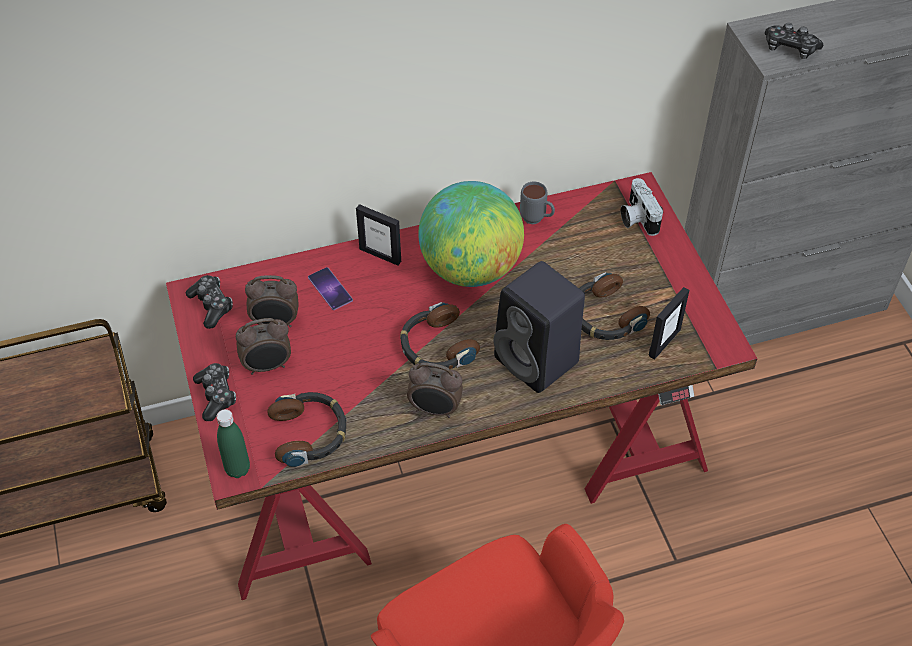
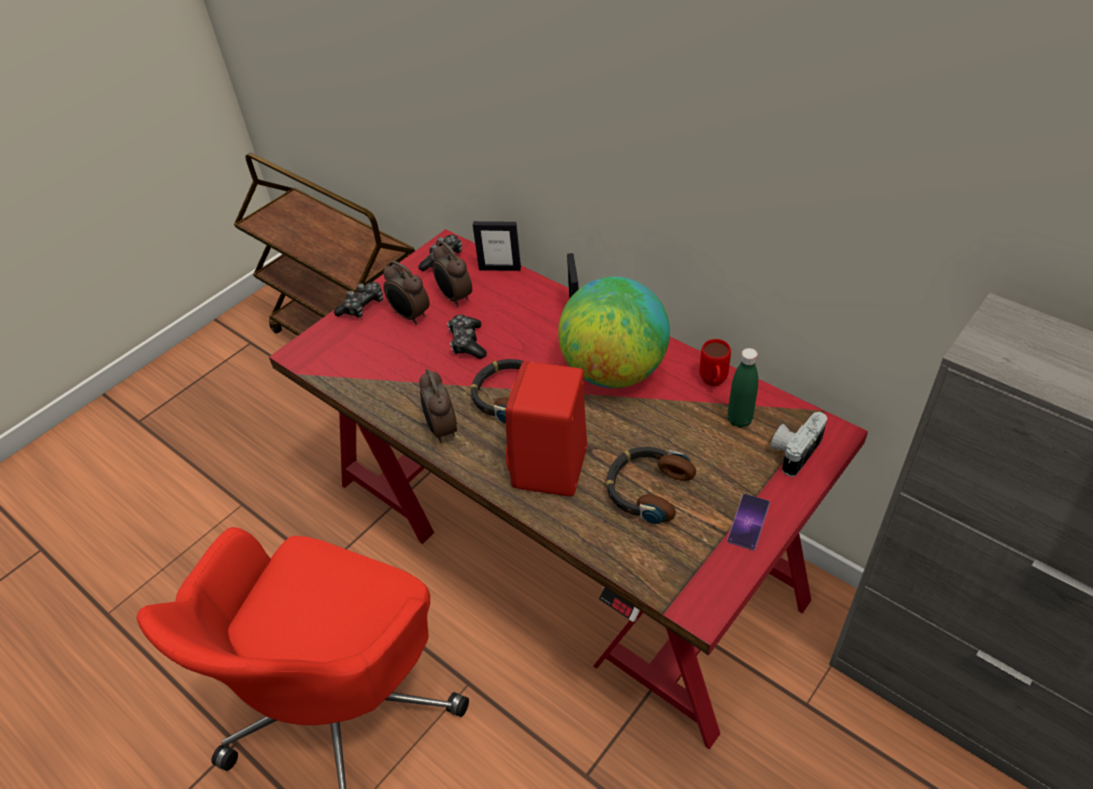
camera: 60 degrees right, 5 degrees down
green bottle [217,409,250,478] -> green bottle moved to [728,348,758,428]
headphones [267,392,347,467] -> none
phone [308,267,353,310] -> phone moved to [727,494,770,551]
black speaker [494,261,585,393] -> red speaker [506,361,587,497]
grey mug [520,182,555,224] -> red mug [699,339,731,386]
picture frame [649,287,689,360] -> picture frame moved to [473,221,521,271]
game controller [765,23,823,59] -> game controller moved to [447,315,487,359]

